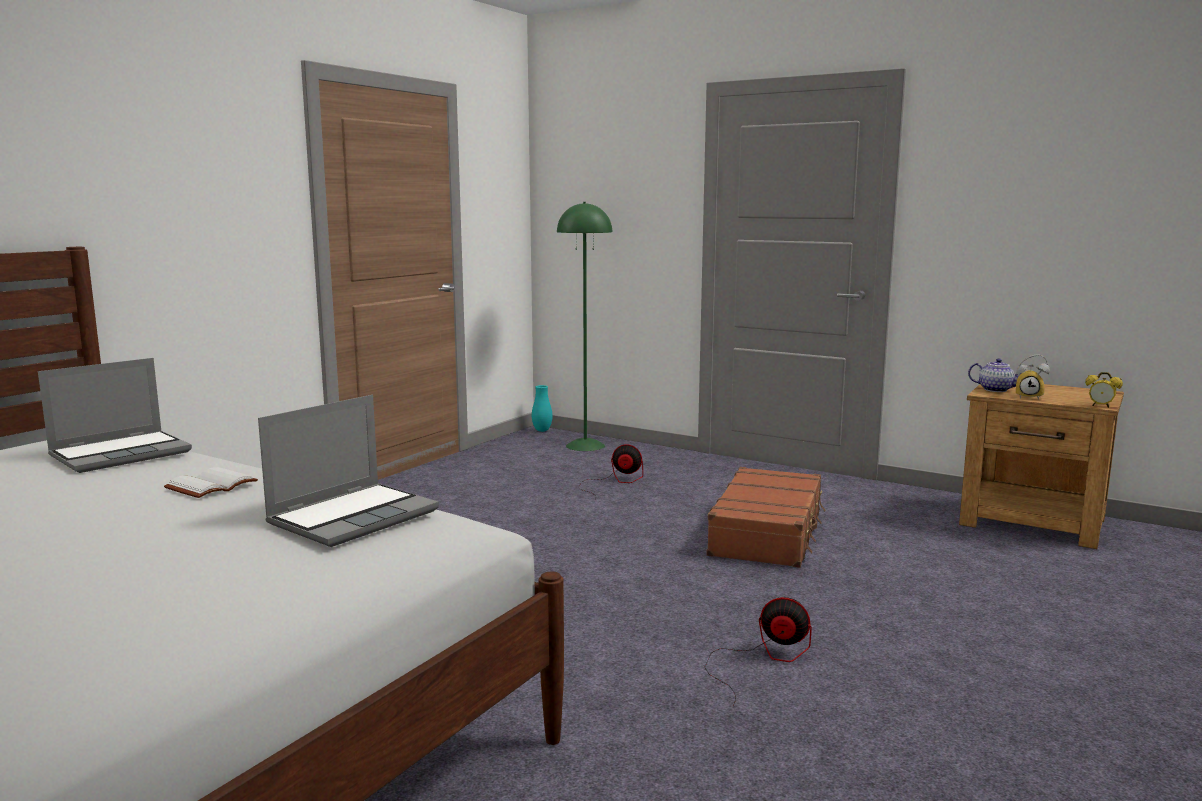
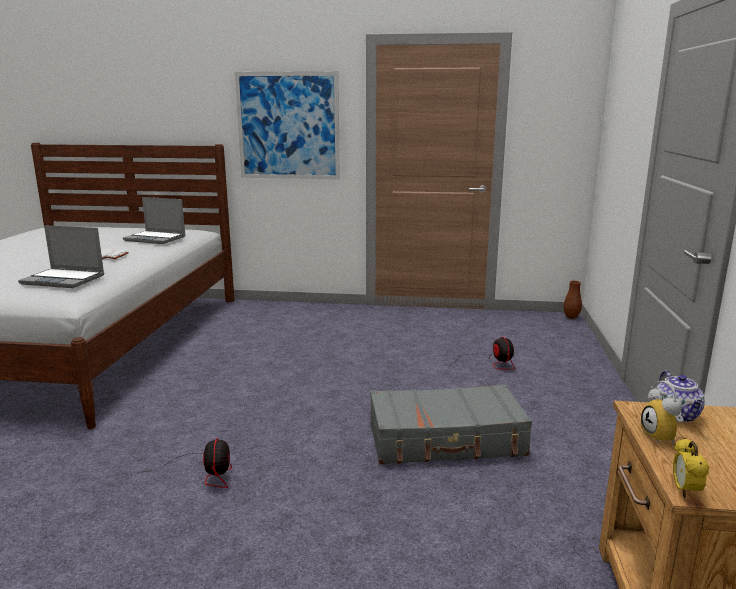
camera: 65 degrees right, 5 degrees up
turquoise vase [532,385,553,432] -> brown vase [564,281,582,319]
green floor lamp [557,202,612,451] -> none
brown suitcase [706,467,825,568] -> grey suitcase [370,384,532,464]
none -> picture [235,71,340,179]

